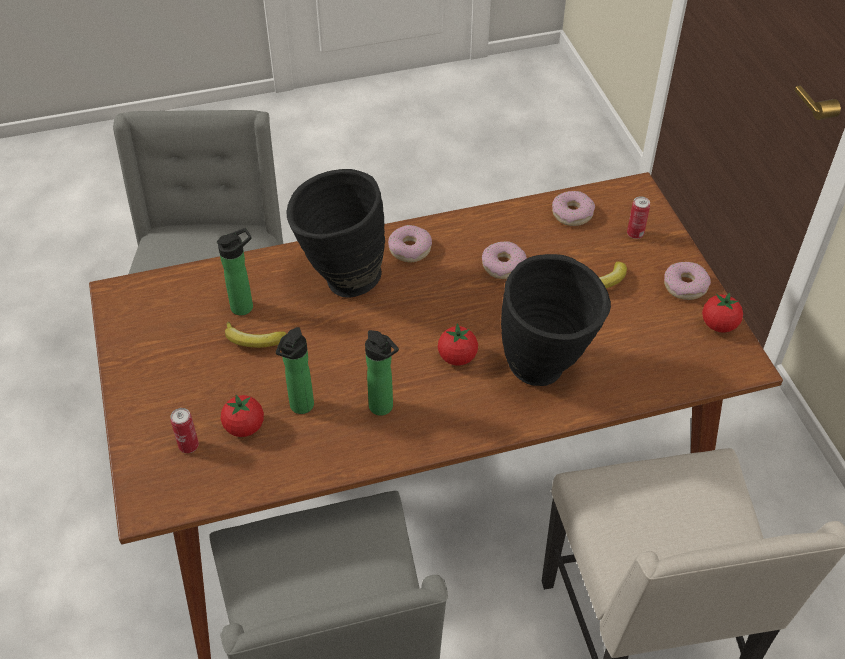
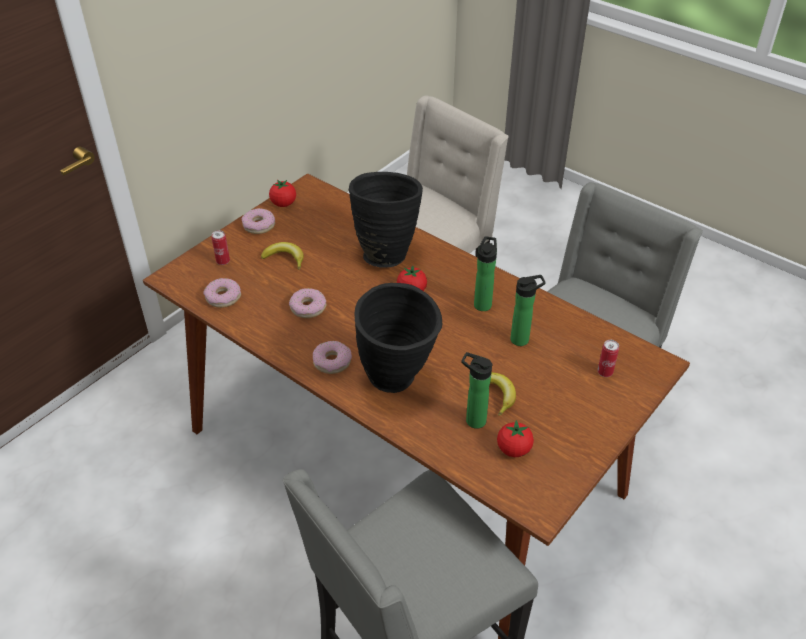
camera: 125 degrees left, 5 degrees down
tomato [221,395,264,437] -> tomato moved to [497,420,534,457]

